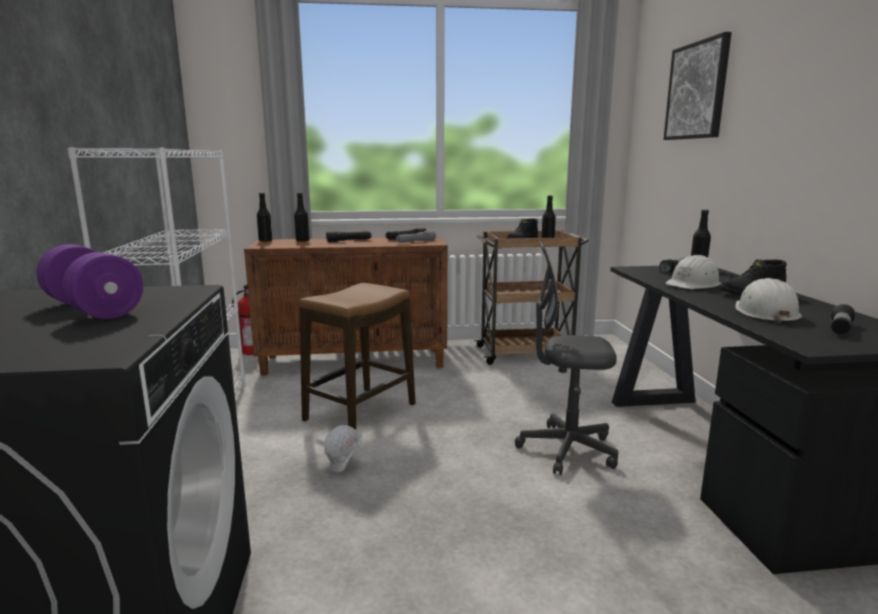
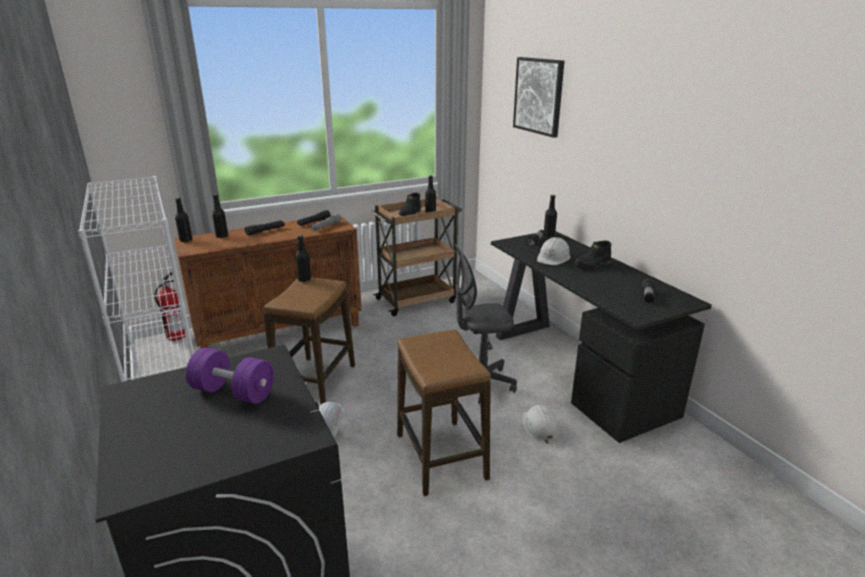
camera: 20 degrees left, 10 degrees up
white hard hat [735,278,802,324] -> white hard hat moved to [523,405,560,444]
none -> black bottle [295,235,311,282]
none -> stool [397,329,491,496]

